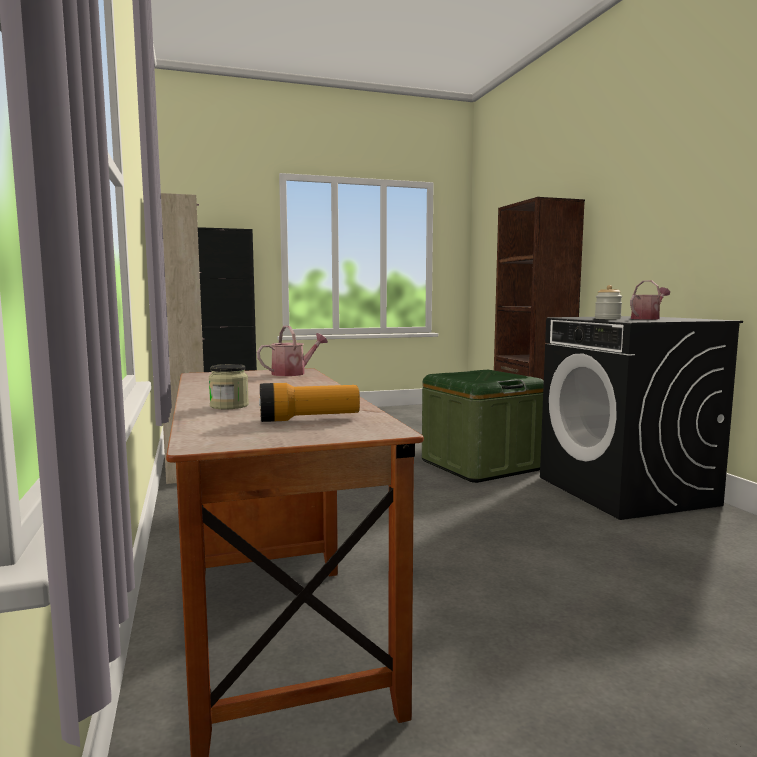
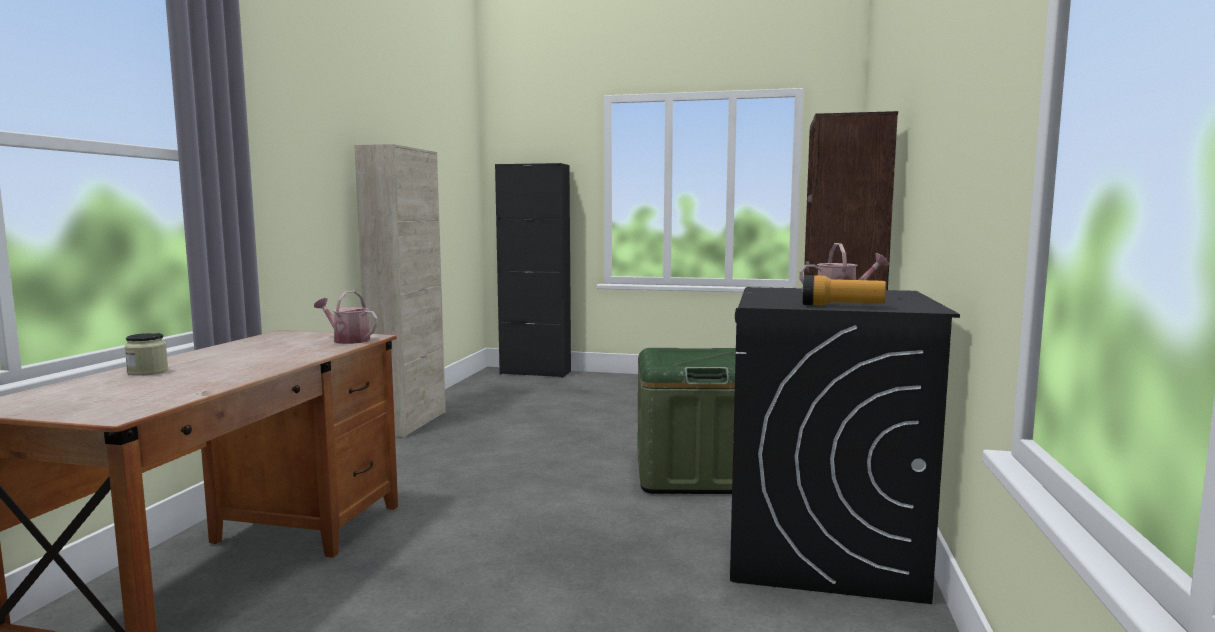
camera: 30 degrees right, 0 degrees up
watering can [257,326,328,376] -> watering can turned 150 degrees counterclockwise [314,290,378,344]
flashlight [259,383,360,422] -> flashlight moved to [802,275,886,306]
jar [595,285,622,319] -> none

